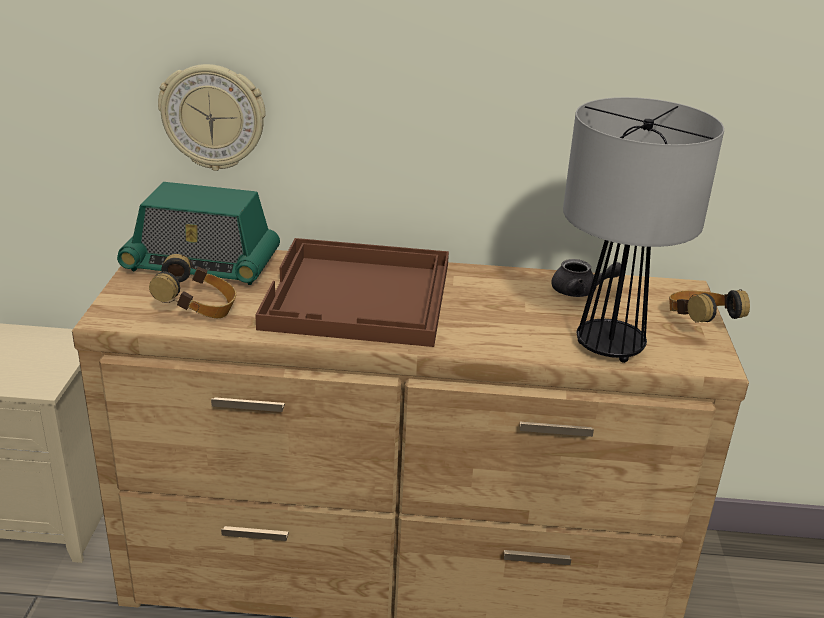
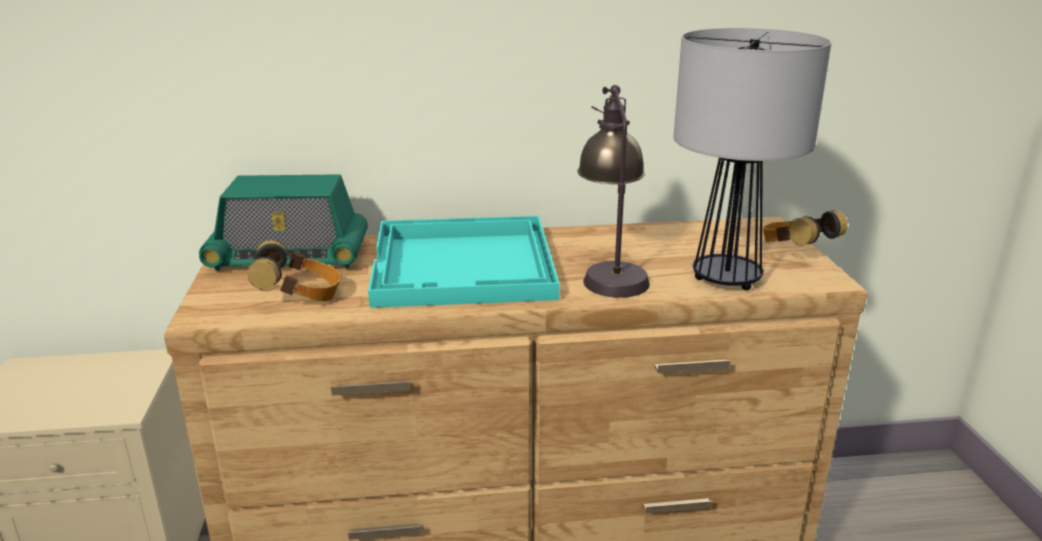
camera: 10 degrees left, 5 degrees down
wall clock [158,64,266,171] -> none
brown tray [255,238,449,347] -> turquoise tray [368,216,560,308]
grey teapot [551,259,621,297] -> none
none -> table lamp [577,85,650,298]

